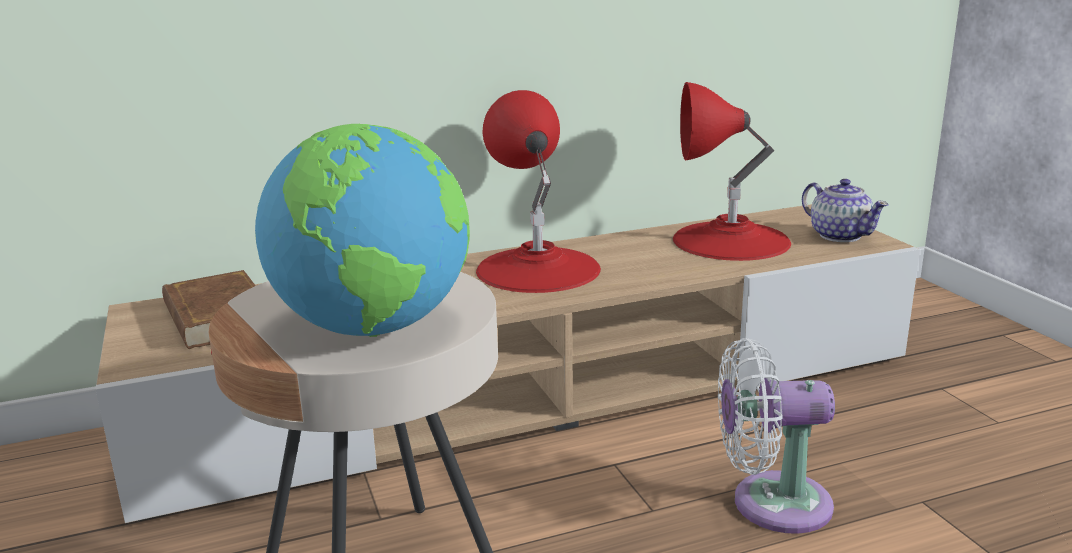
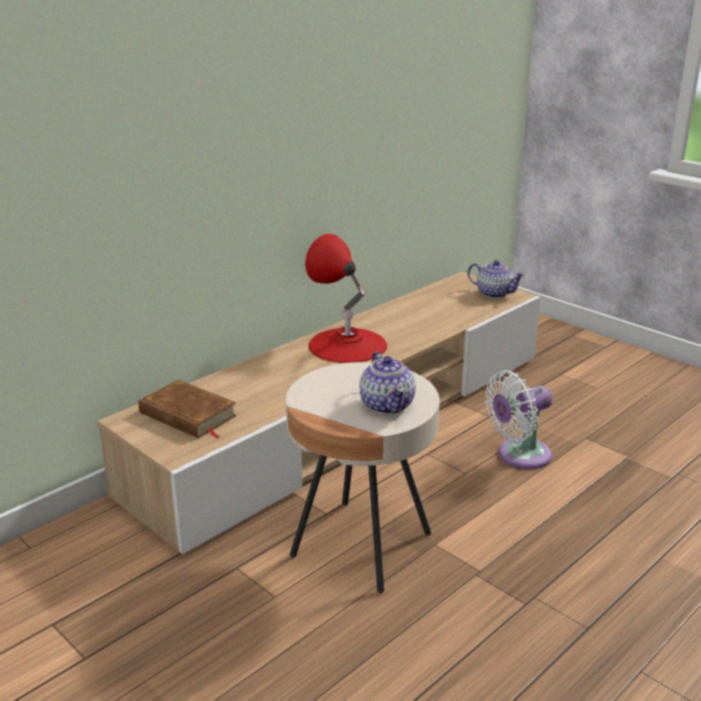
camera: 25 degrees left, 5 degrees up
globe [255,124,470,337] -> teapot [359,351,416,414]
red table lamp [673,82,791,261] -> none

